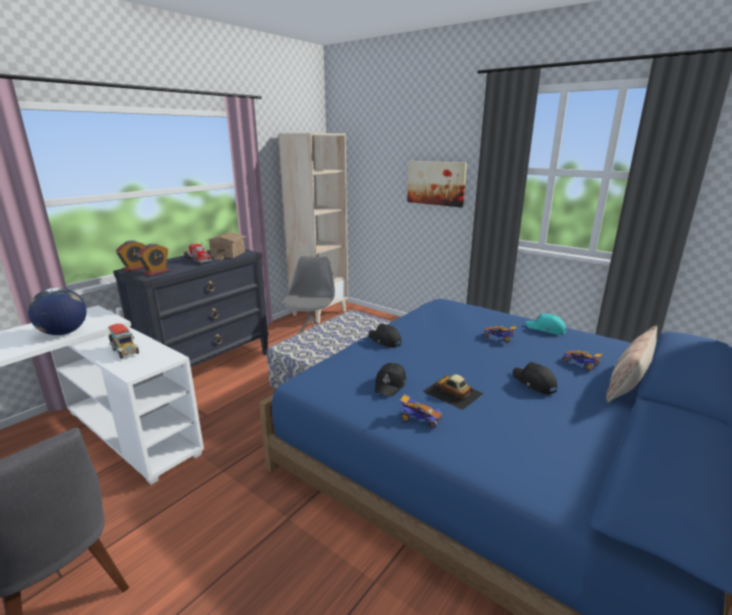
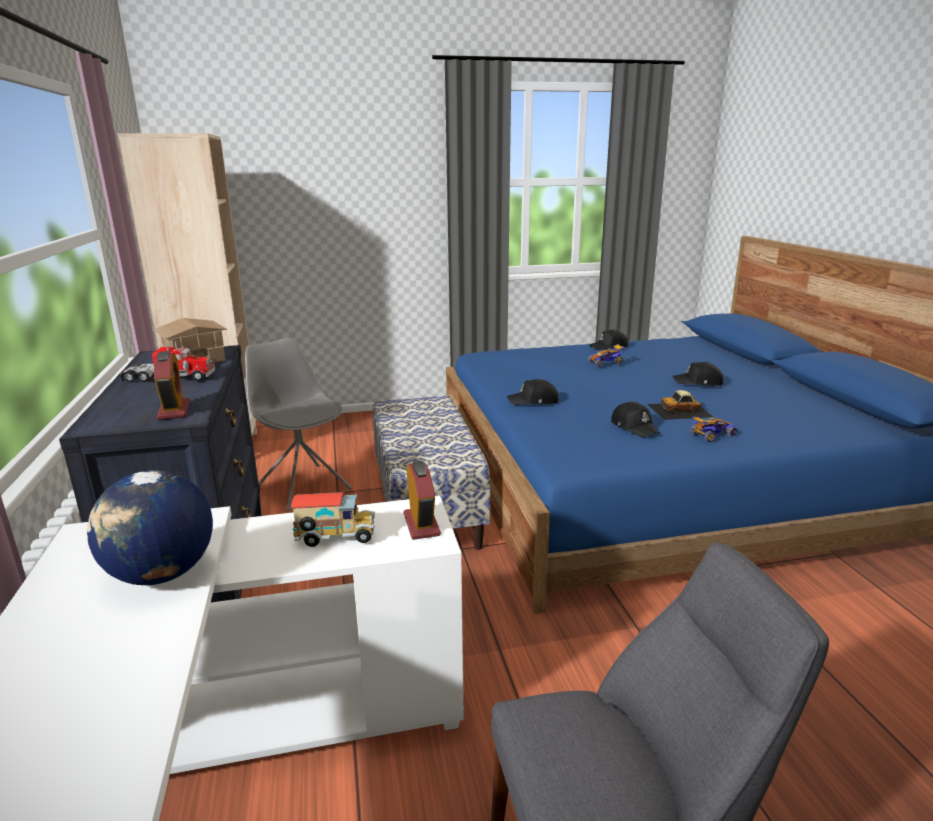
camera: 50 degrees left, 0 degrees up
alarm clock [116,240,146,272] -> alarm clock moved to [403,461,441,540]
picture [407,161,467,208] -> none
turquoise cap [526,313,566,335] -> black cap [590,329,628,350]
toy car [563,350,603,371] -> none
pillow [606,325,657,403] -> none

